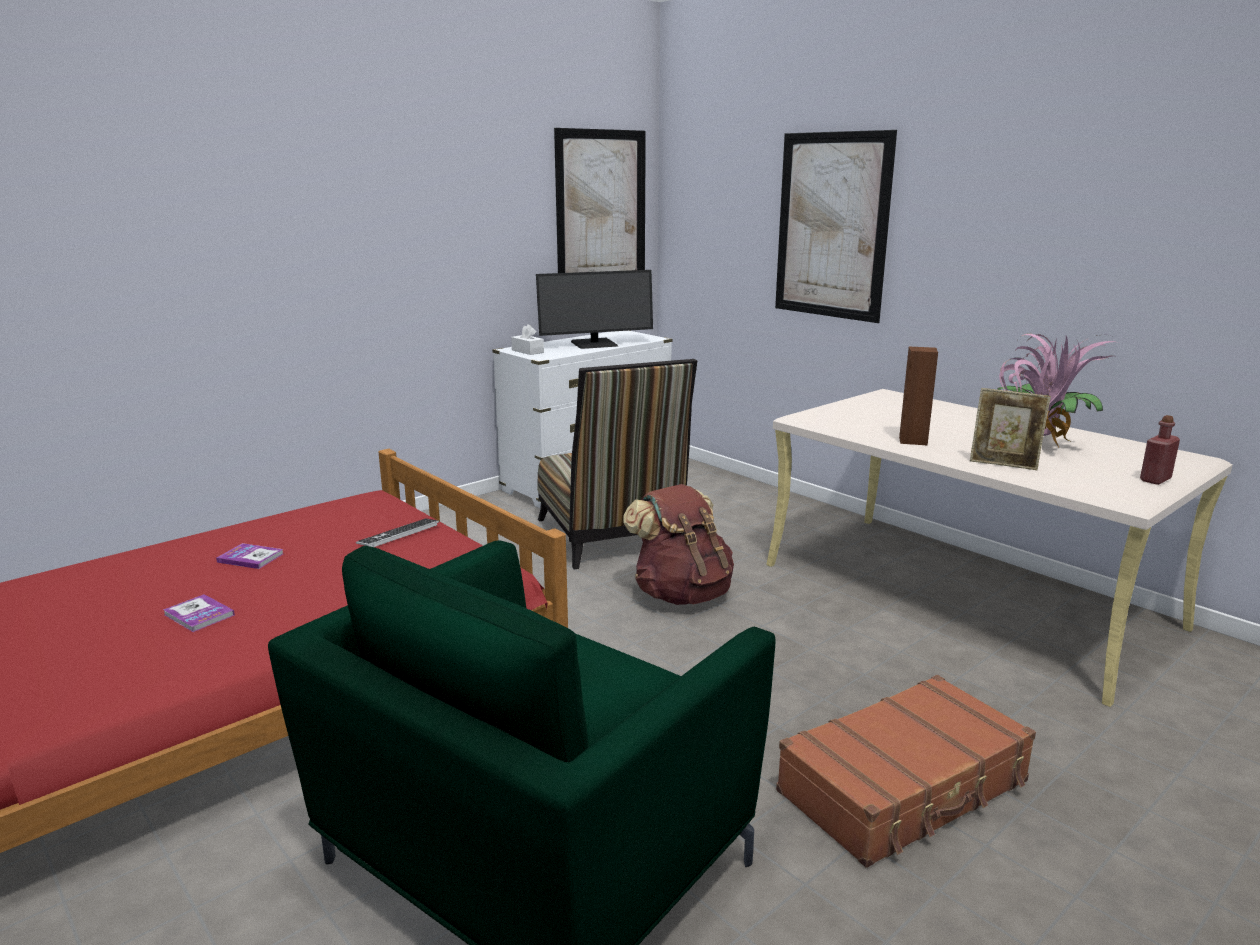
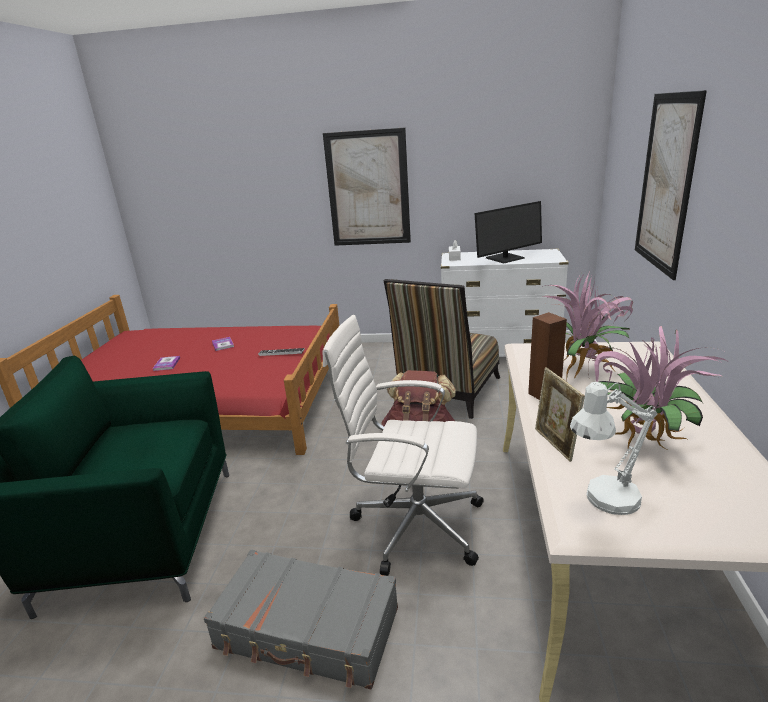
camera: 50 degrees right, 5 degrees up
monitor [536,270,653,349] -> monitor turned 60 degrees counterclockwise [474,201,542,263]
picture [554,128,646,273] -> picture moved to [323,128,411,246]
brown suitcase [776,675,1036,868] -> grey suitcase [204,549,398,689]
red bottle [1140,415,1180,485] -> none
none -> white office chair [322,315,484,576]
none -> potted plant [542,270,633,381]
none -> white table lamp [570,382,658,515]

